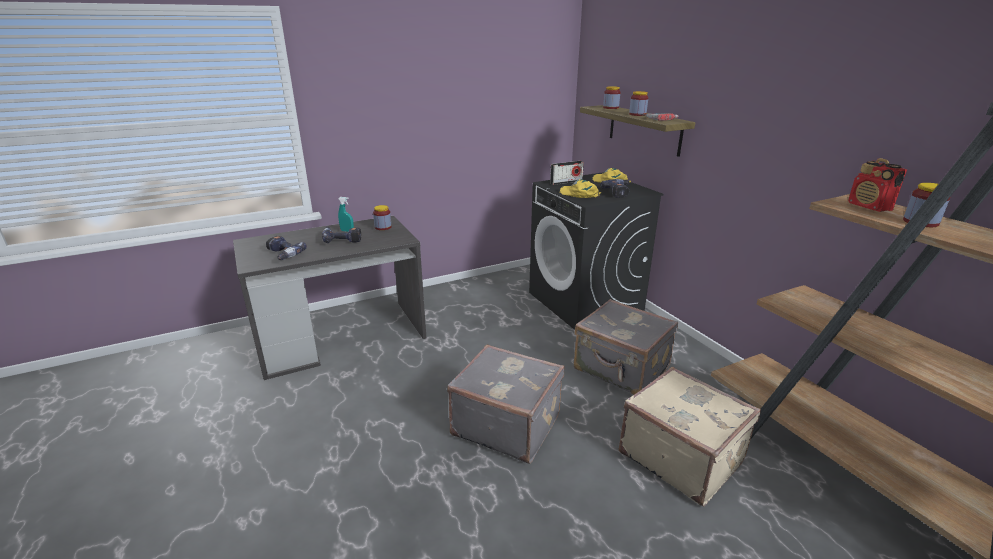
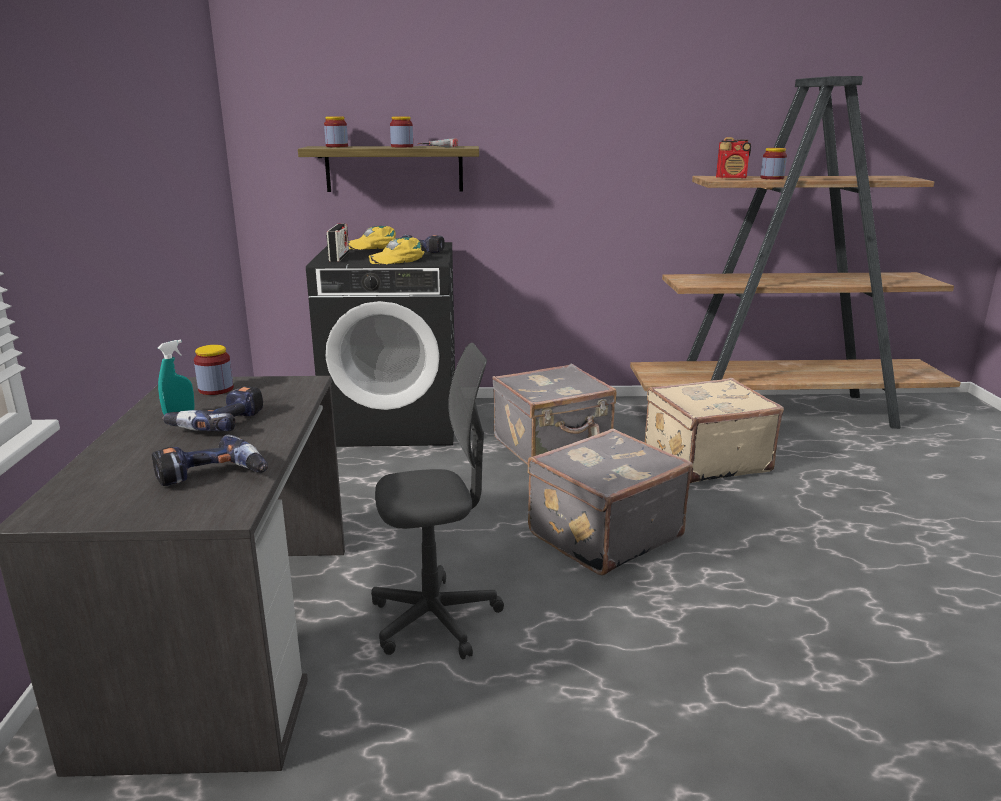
camera: 65 degrees left, 5 degrees down
none -> grey office chair [371,343,504,660]

